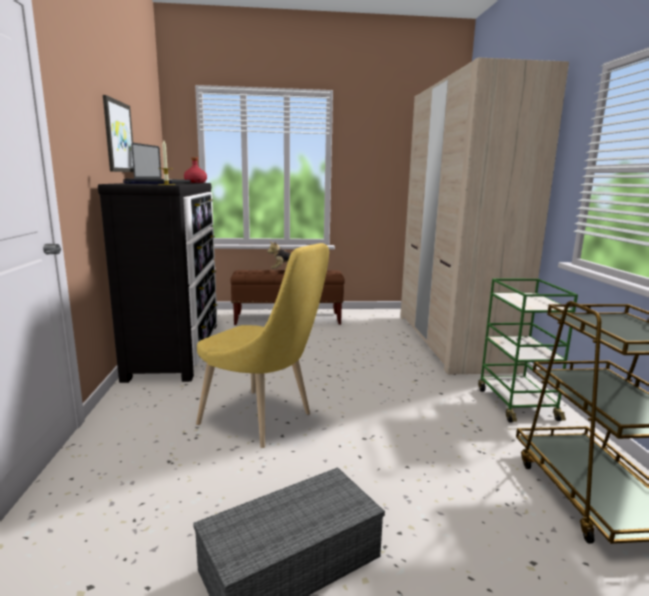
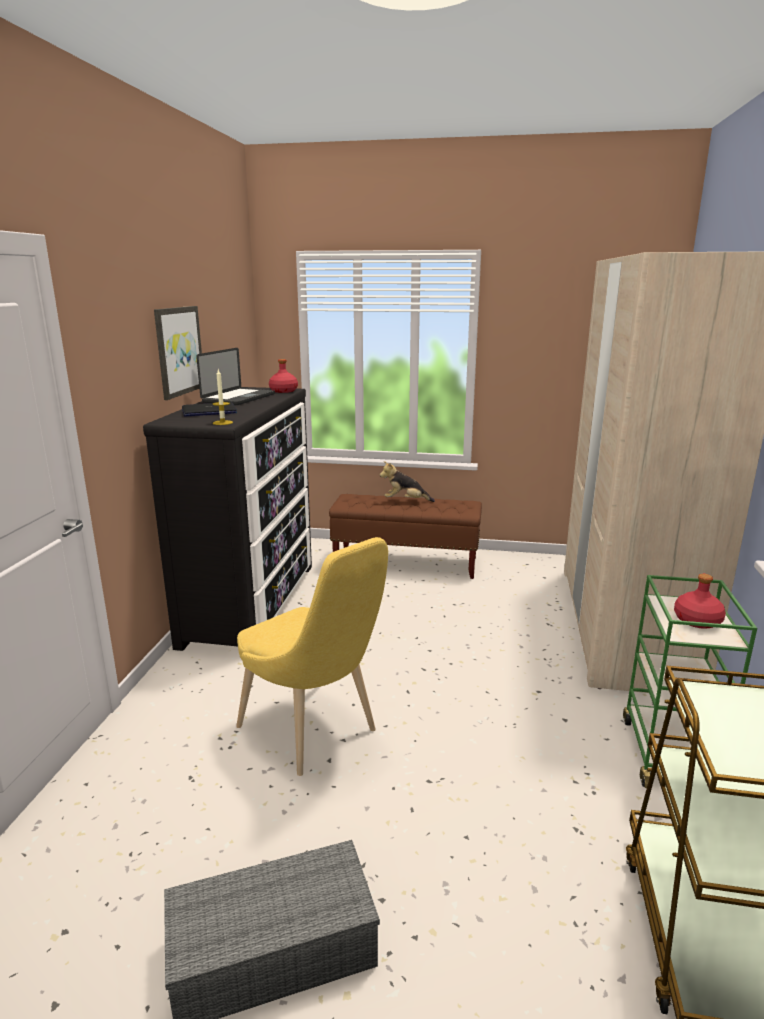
camera: 15 degrees right, 5 degrees up
none -> red bottle [674,574,726,629]

